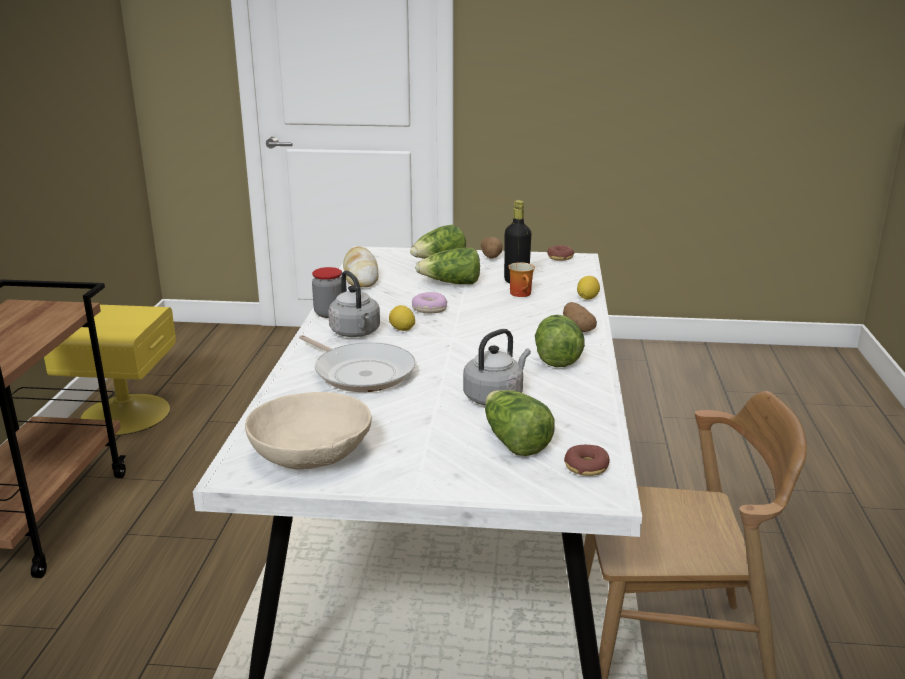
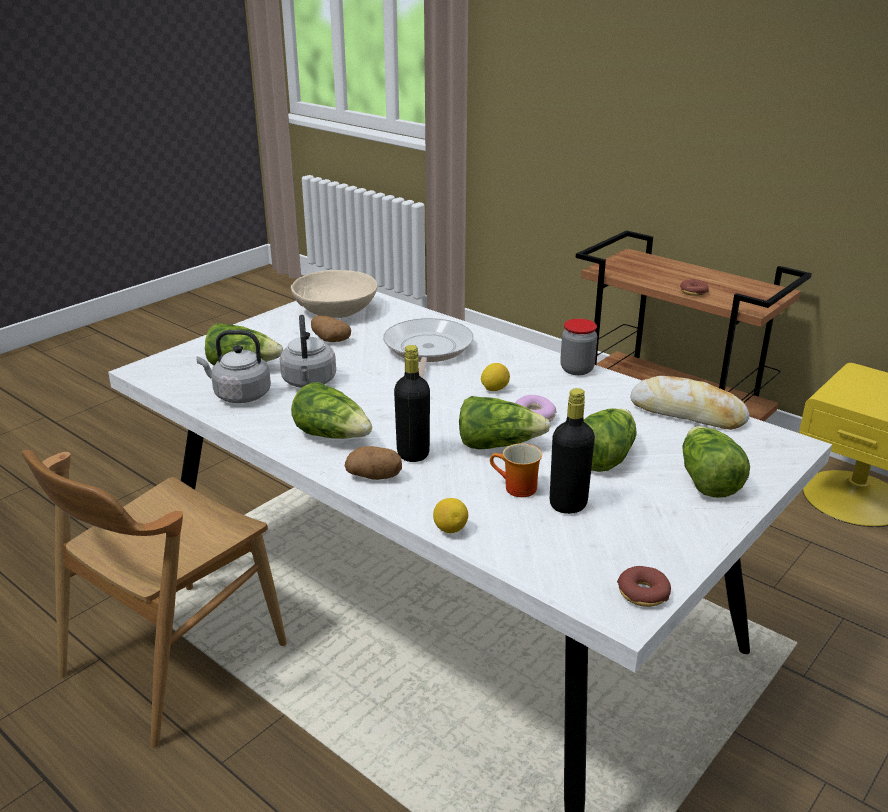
camera: 125 degrees right, 5 degrees up
frying pan [299,335,416,392] -> frying pan turned 105 degrees clockwise [383,318,474,378]
grey kettle [328,270,380,337] -> grey kettle moved to [197,330,271,403]
potato [481,237,503,258] -> potato moved to [311,315,351,342]
donut [564,445,610,476] -> donut moved to [680,279,709,296]
none -> black bottle [394,345,430,462]
none -> lettuce [459,396,551,449]

